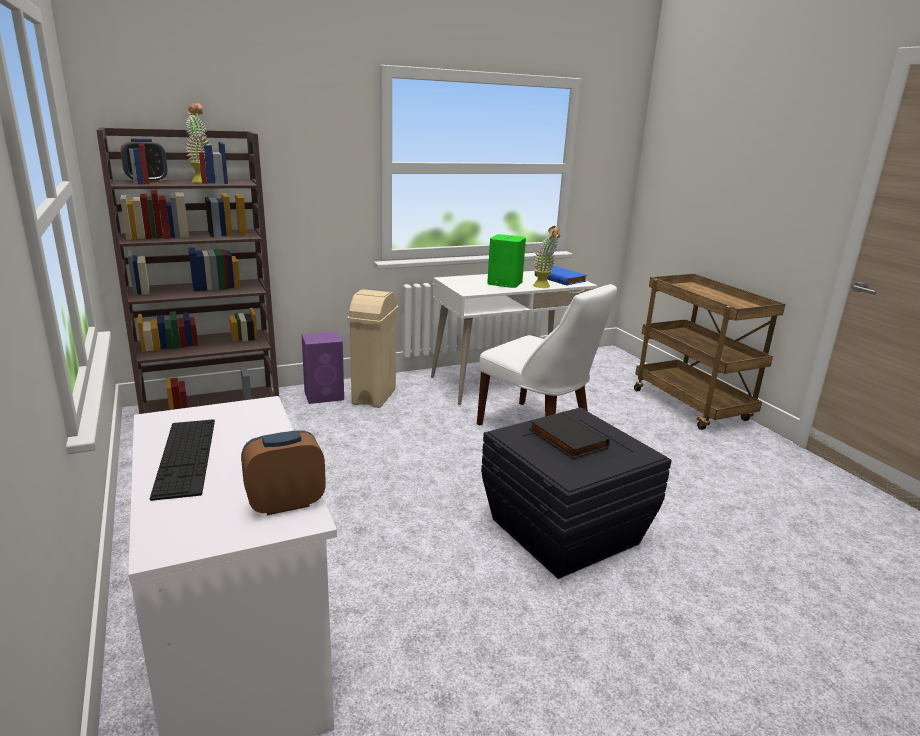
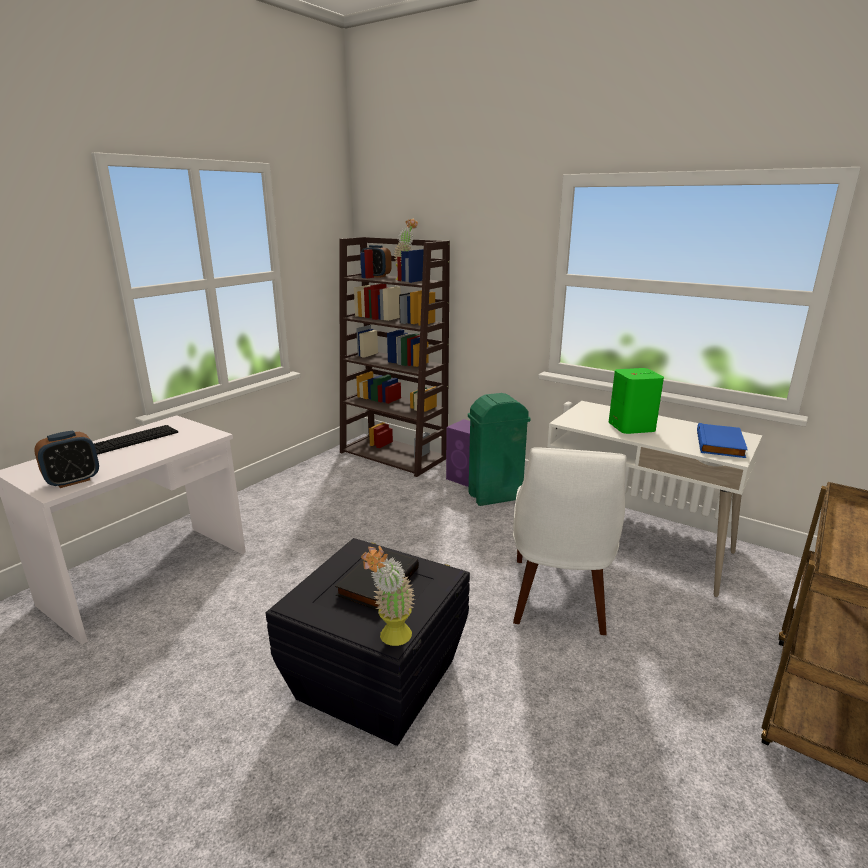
camera: 60 degrees right, 0 degrees up
alarm clock [241,430,326,515] -> alarm clock turned 105 degrees clockwise [34,431,99,488]
beige trash can [347,289,398,408] -> green trash can [468,393,531,506]
potted plant [533,226,561,288] -> potted plant moved to [361,546,415,646]

